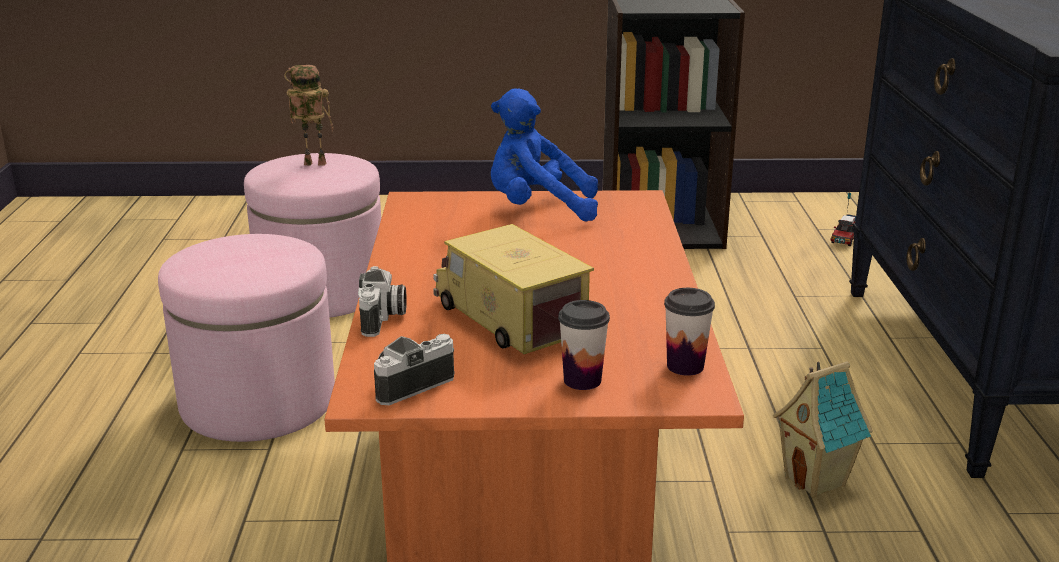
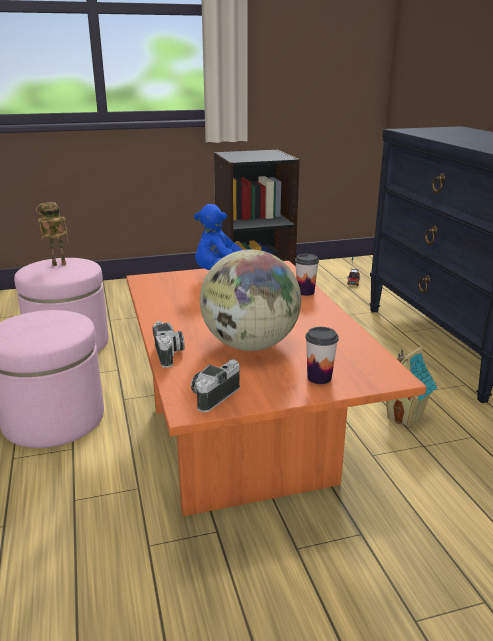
camera: 15 degrees left, 0 degrees up
toy truck [433,224,594,354] -> globe [200,249,301,351]
cup [664,288,715,376] -> cup moved to [295,254,319,296]

